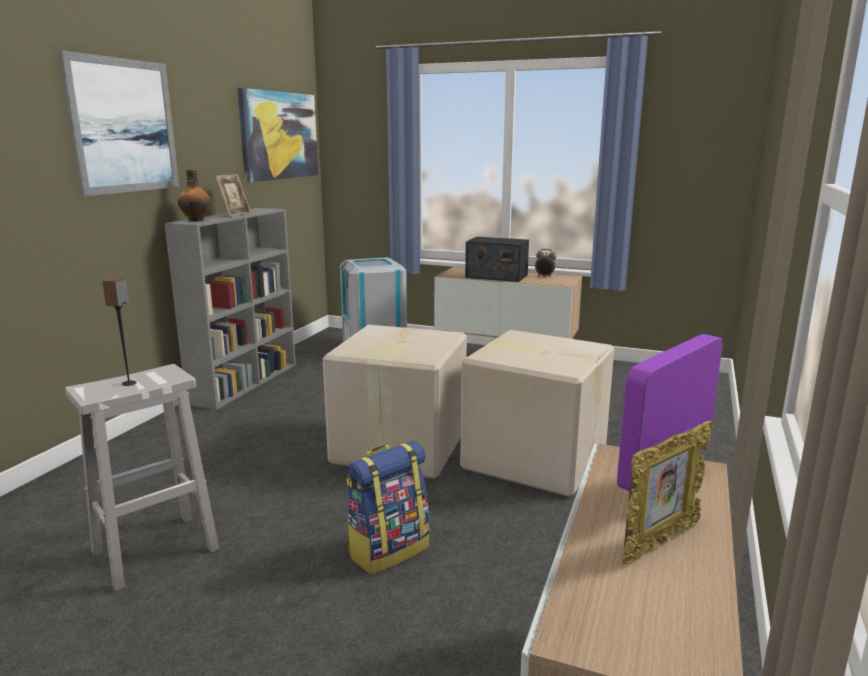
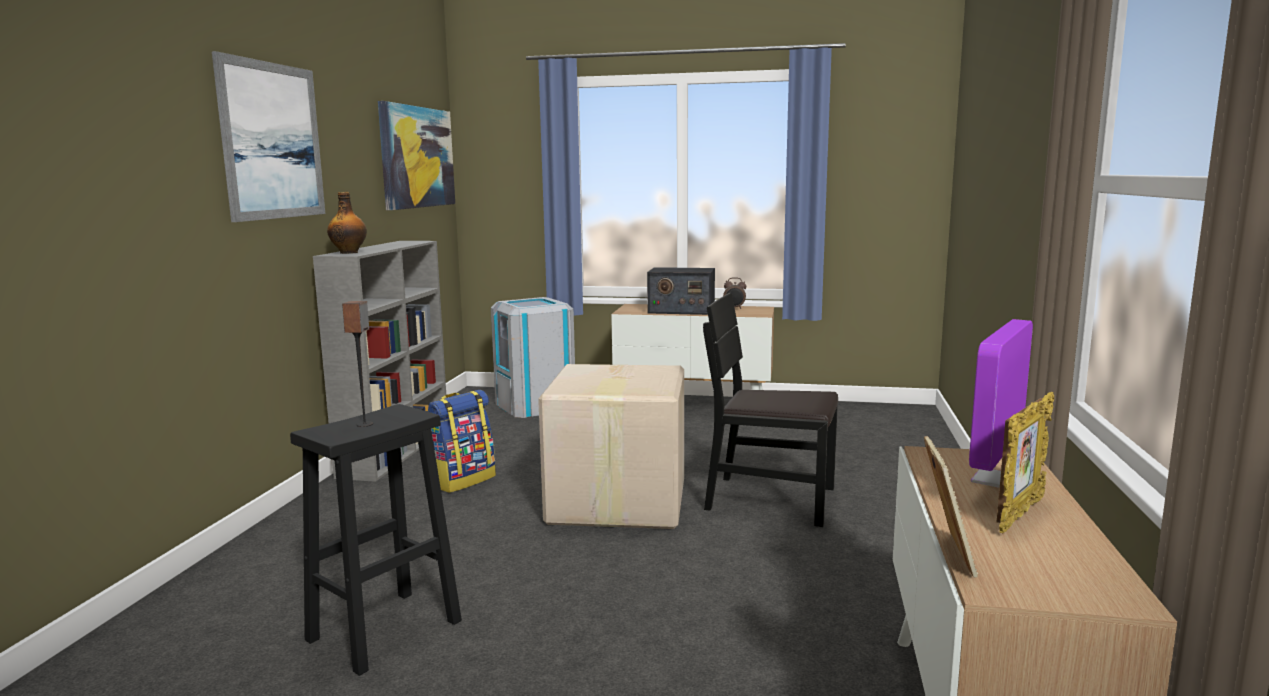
camera: 10 degrees left, 5 degrees down
white stool [65,364,219,592] -> black stool [290,404,462,676]
picture frame [215,174,251,217] -> picture frame moved to [924,436,978,578]
backpack [346,441,430,575] -> backpack moved to [428,390,496,493]
cardboard box [460,330,614,497] -> black chair [703,293,838,527]

